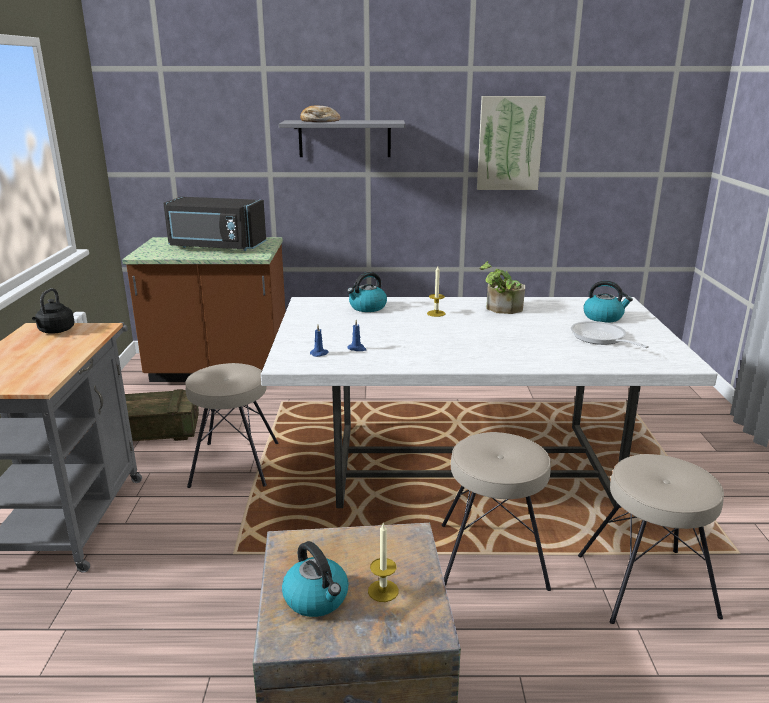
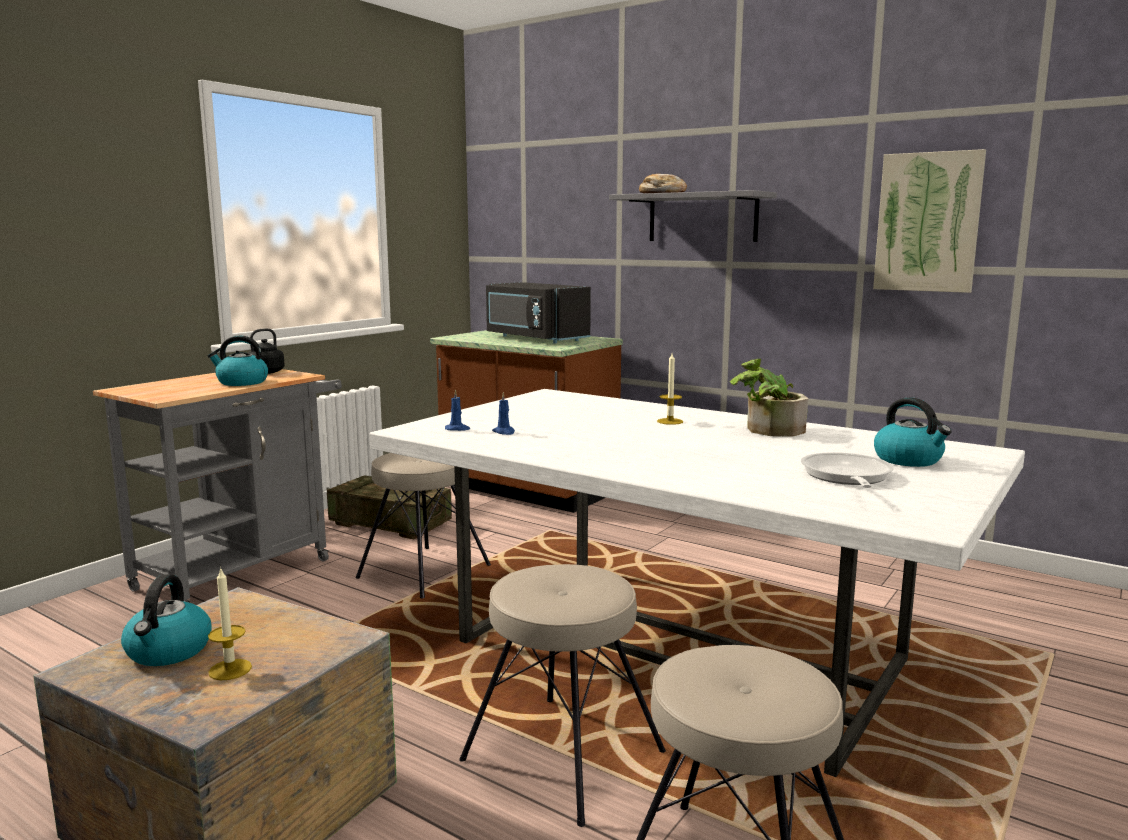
camera: 35 degrees right, 10 degrees down
kettle [347,272,387,312] -> kettle moved to [208,336,268,386]

